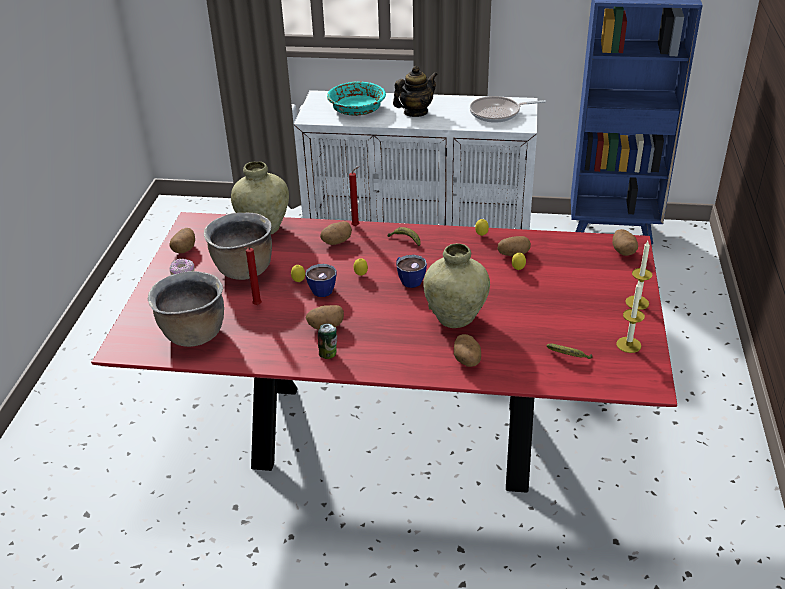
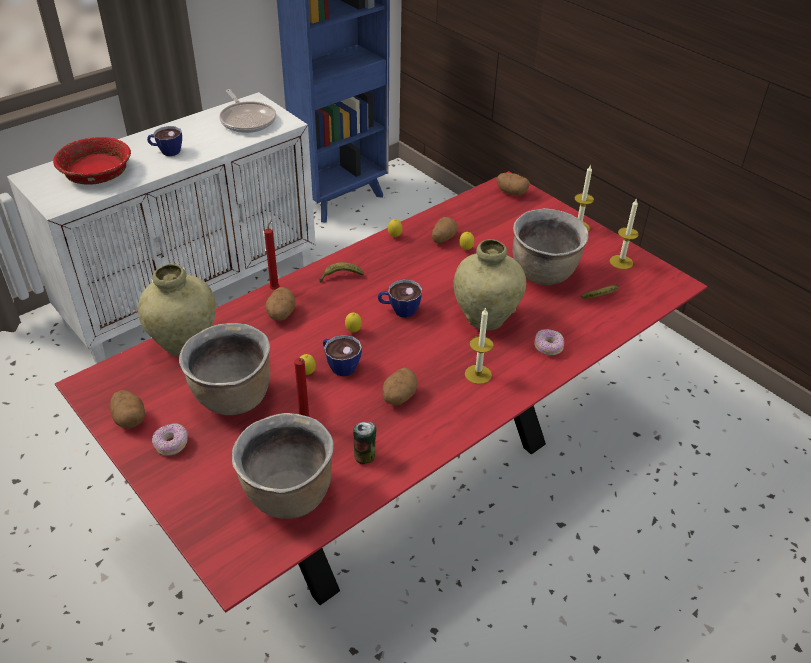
camera: 50 degrees left, 5 degrees up
can [318,324,337,359] -> can moved to [353,422,376,464]
turquoise bowl [327,81,386,116] -> red bowl [53,137,131,185]
teapot [393,66,438,117] -> cup [147,126,182,156]
potato [454,334,481,367] -> donut [534,329,564,355]
frying pan [470,96,546,123] -> frying pan turned 60 degrees counterclockwise [219,89,276,133]
none -> candle [465,307,494,384]
none -> brown cooking pot [513,208,589,285]

